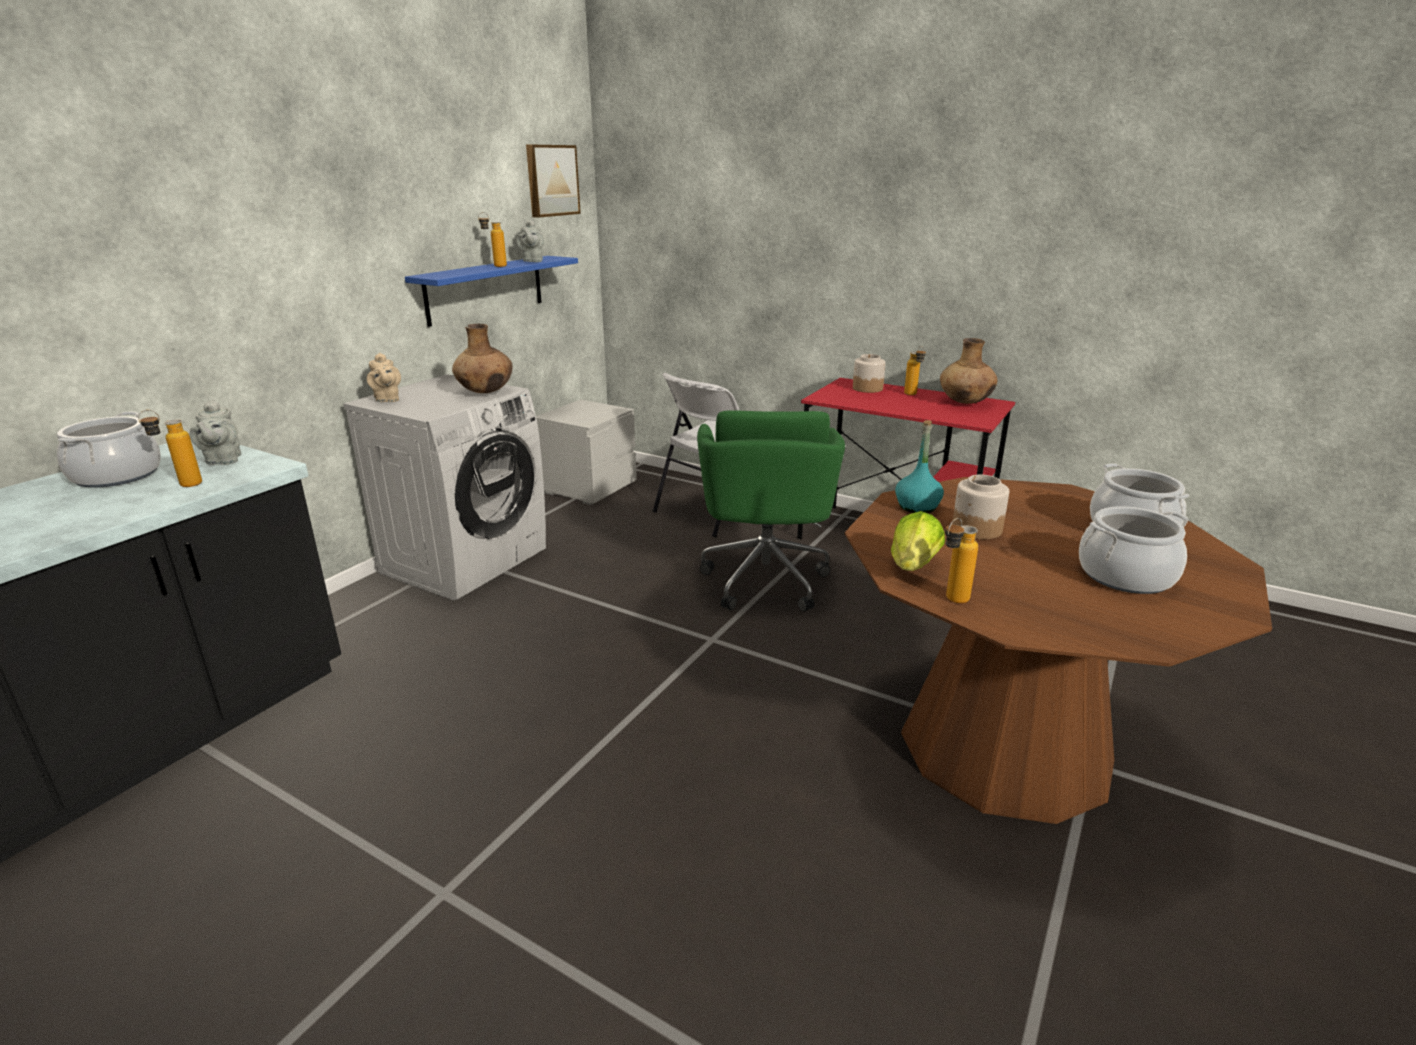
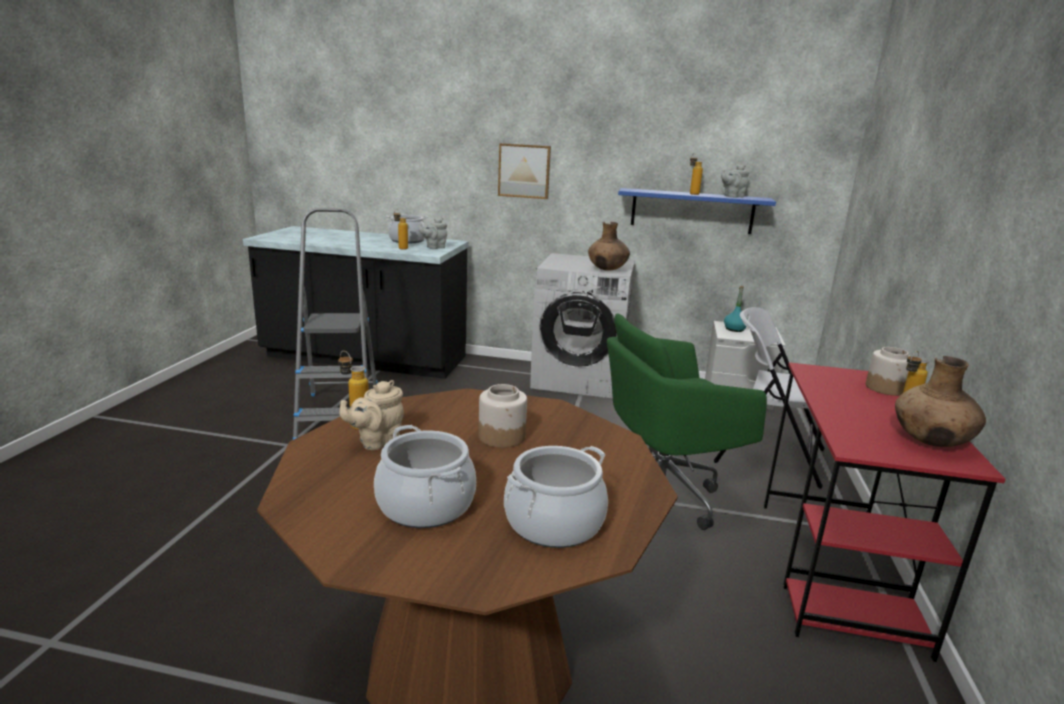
camera: 70 degrees right, 5 degrees down
beige teapot [367,353,401,402] -> beige teapot moved to [339,380,404,450]
picture [526,145,581,218] -> picture moved to [498,143,551,199]
lettuce [891,511,945,571] -> none
turquoise bottle [895,420,944,513] -> turquoise bottle moved to [724,286,748,332]
none -> grey step ladder [293,208,378,440]

